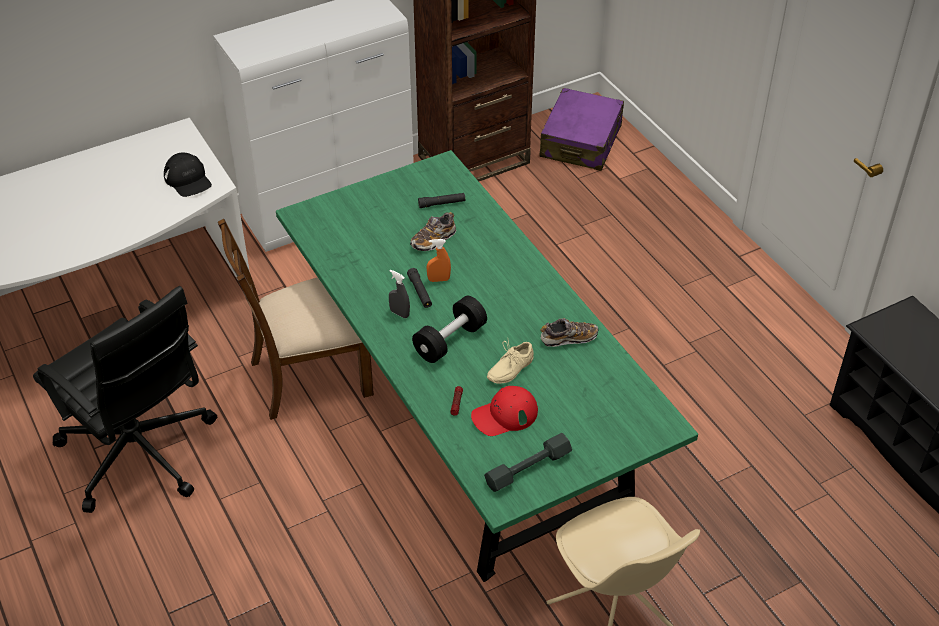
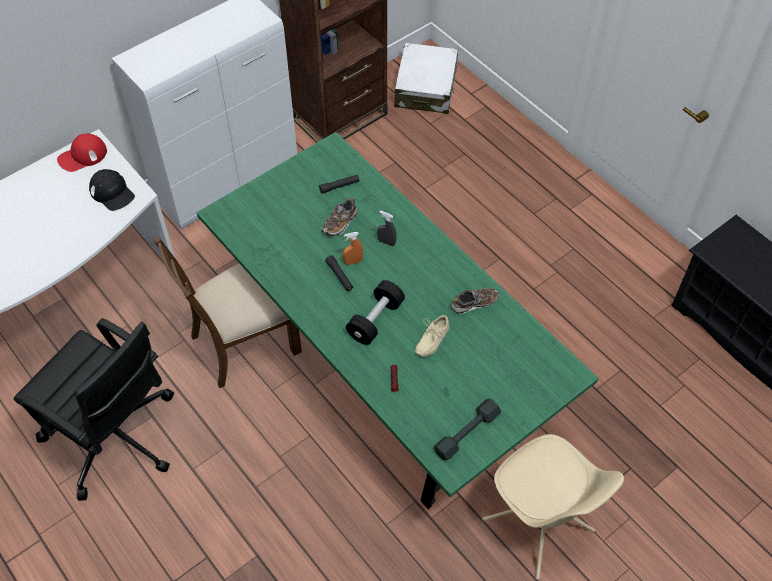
camera: 10 degrees left, 10 degrees up
grey spray bottle [389,270,410,318] -> grey spray bottle moved to [377,211,397,246]
red cap [471,386,538,436] -> red cap moved to [57,133,107,172]
purple suitcase [539,88,624,171] -> white suitcase [394,43,458,114]

